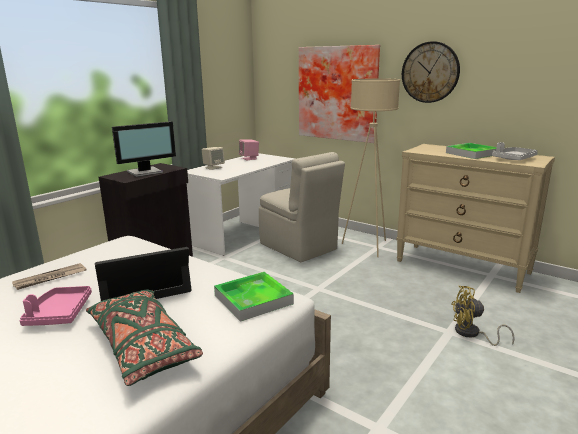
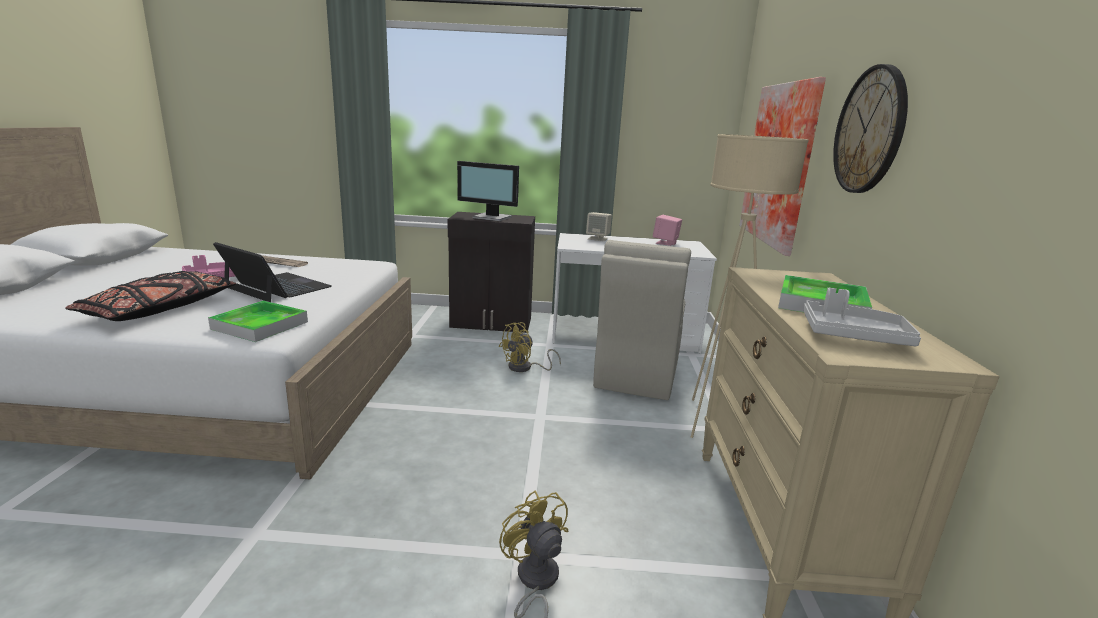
camera: 55 degrees right, 0 degrees up
green pillow [86,290,203,386] -> black pillow [65,271,236,321]
none -> yellow fan [499,322,561,372]

